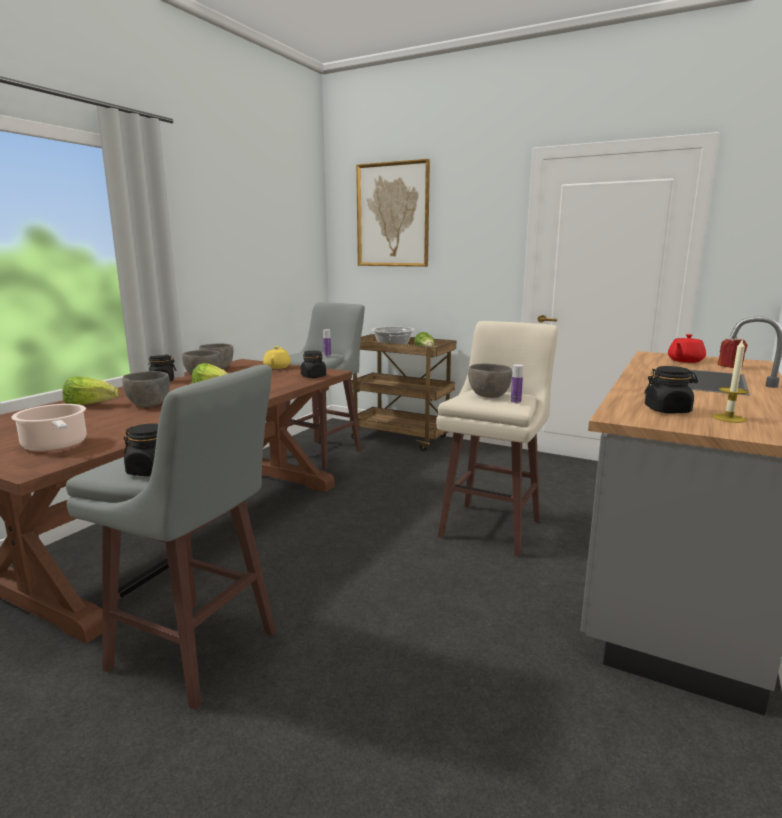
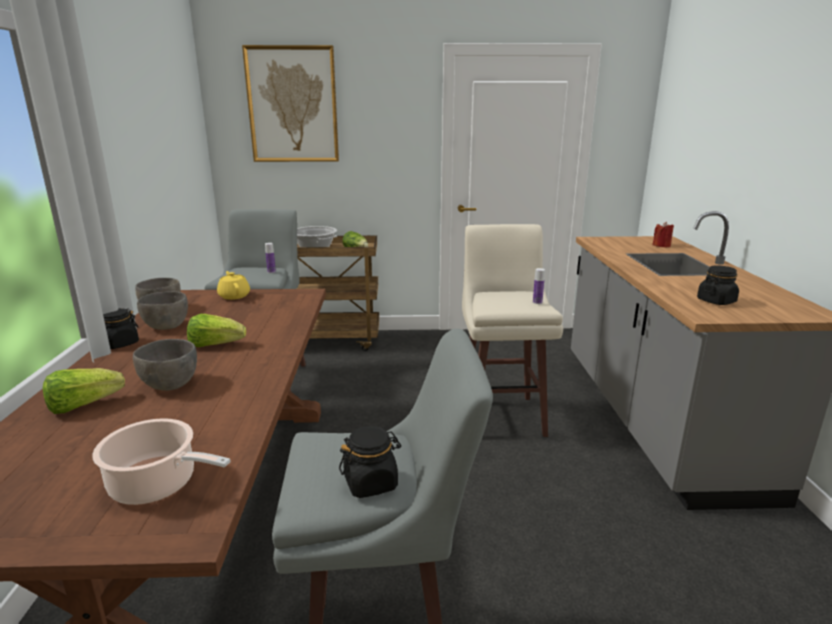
camera: 30 degrees left, 5 degrees up
black jar [301,351,326,378] -> none
grey bowl [468,364,512,398] -> none
red teapot [668,334,706,363] -> none
candle [712,338,749,423] -> none

